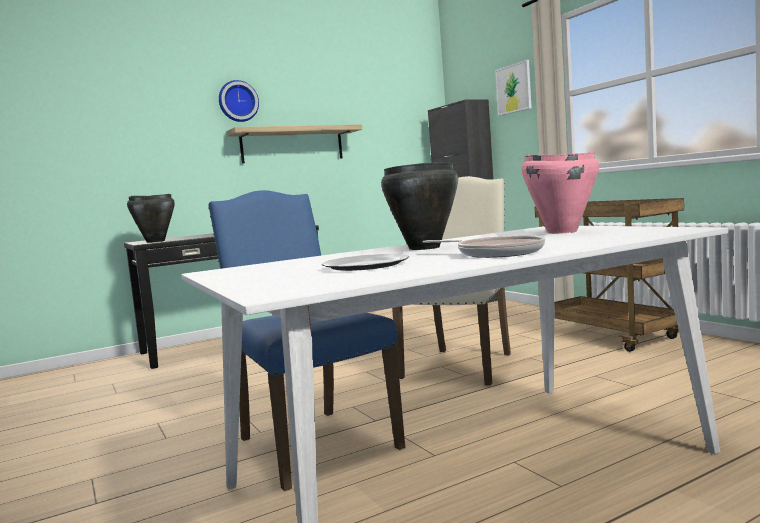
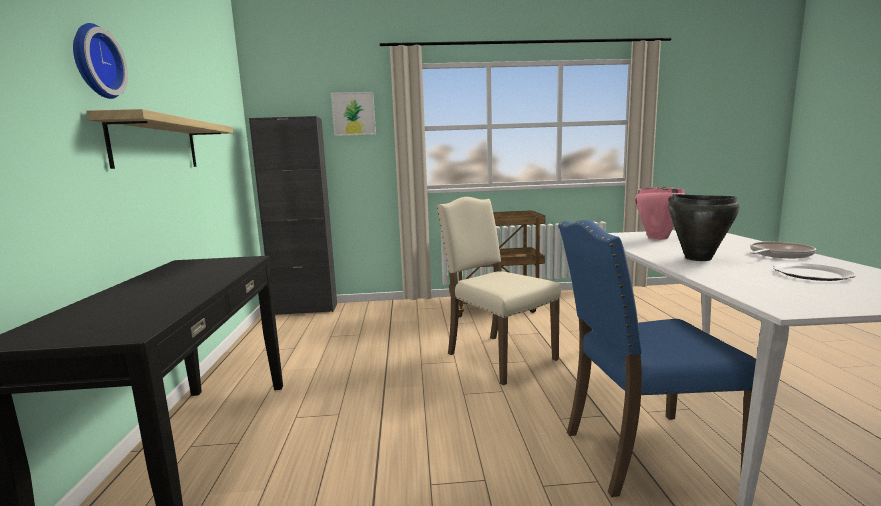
camera: 65 degrees left, 5 degrees up
black cooking pot [127,194,175,243] -> none

